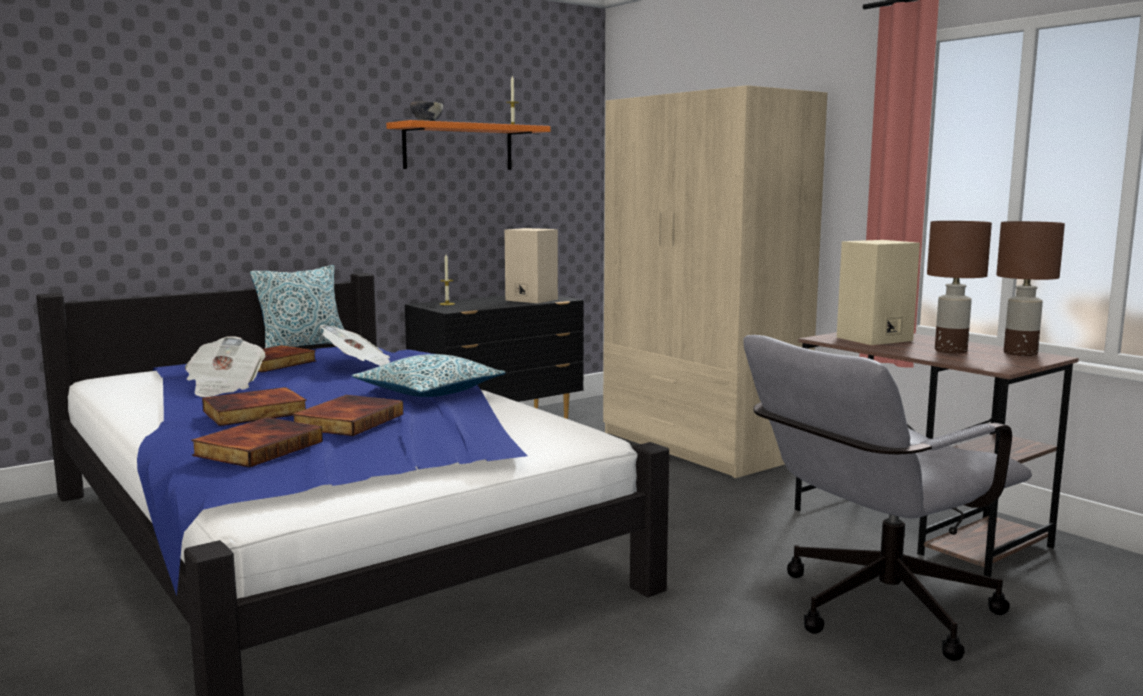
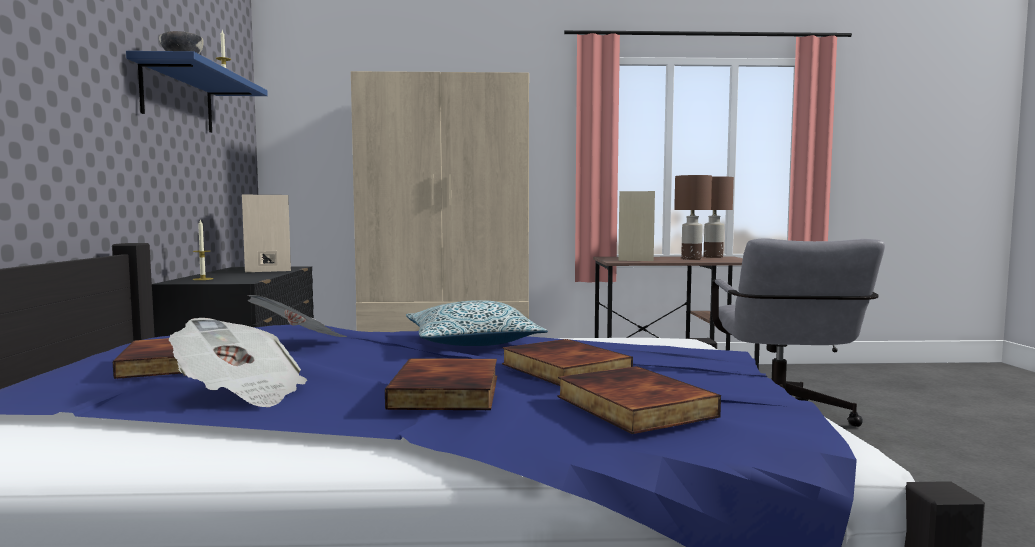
camera: 55 degrees left, 5 degrees down
pillow [250,265,345,348] -> none
orange shelf [386,120,550,170] -> blue shelf [126,51,268,133]

